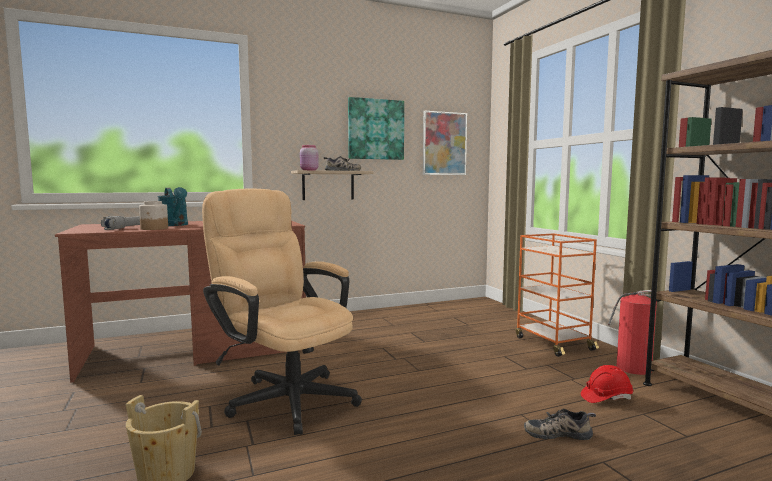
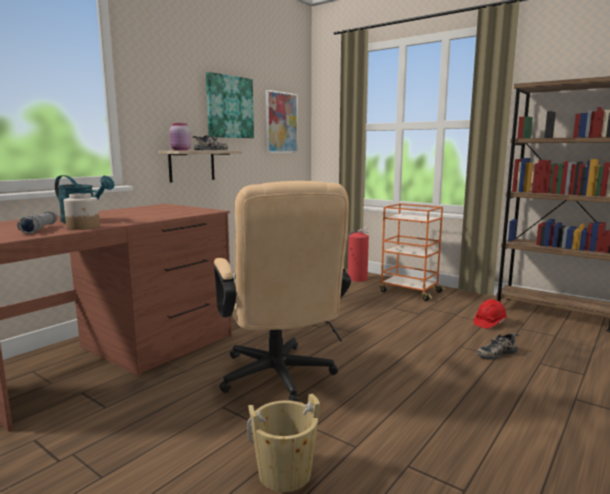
camera: 30 degrees left, 5 degrees up
beige office chair [202,189,362,435] -> beige office chair turned 120 degrees counterclockwise [214,181,351,402]
fire extinguisher [608,290,657,375] -> fire extinguisher moved to [346,228,369,282]

